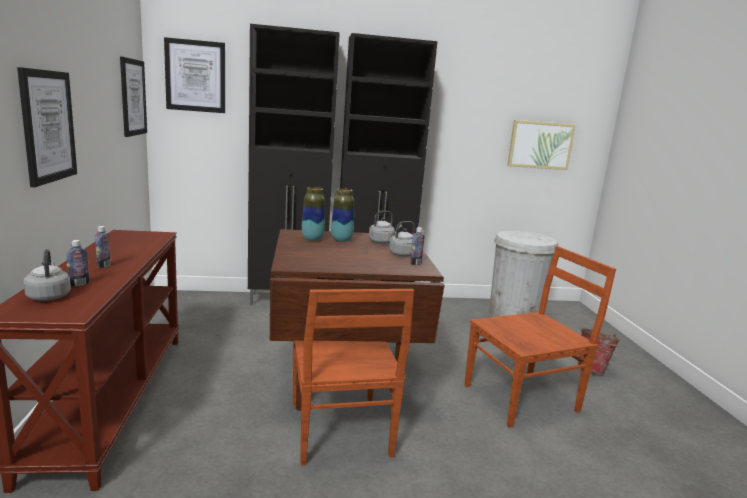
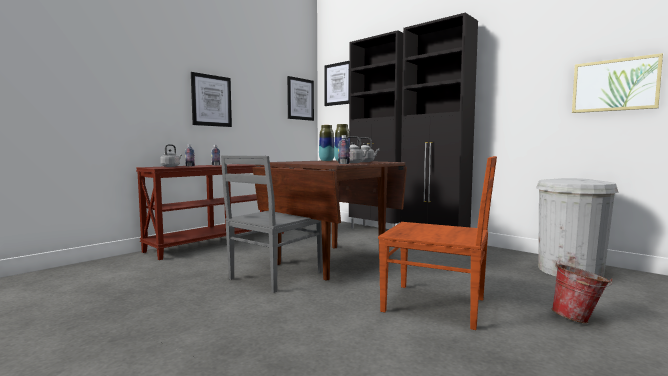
camera: 50 degrees right, 10 degrees down
brown chair [293,289,414,465] -> grey chair [221,155,323,293]

